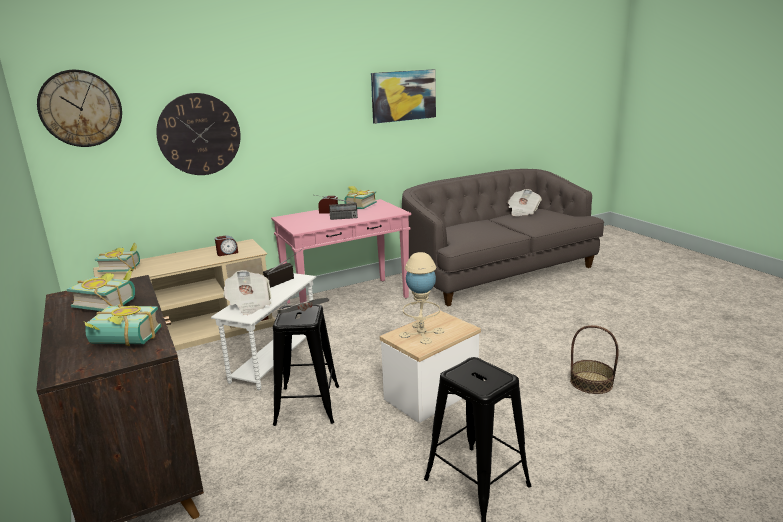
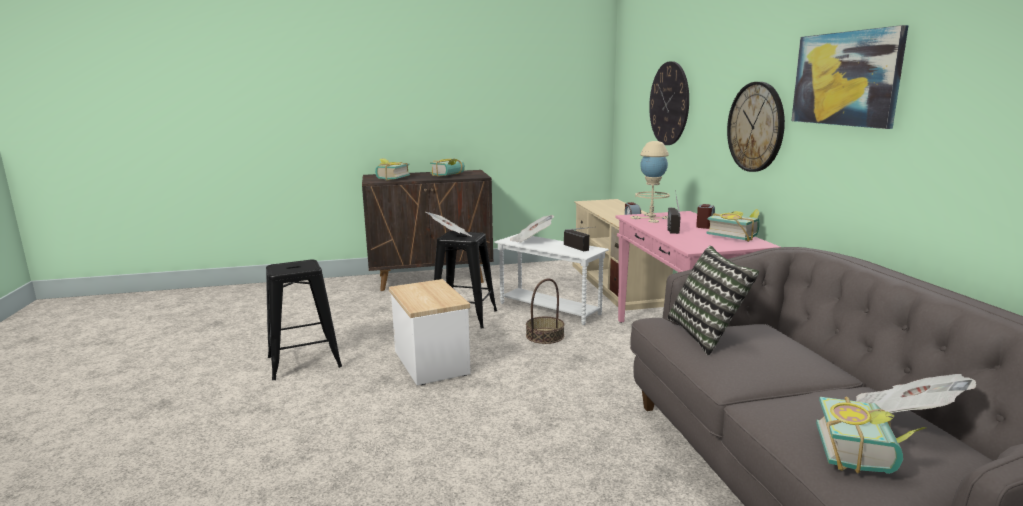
camera: 105 degrees right, 5 degrees down
wall clock [37,70,122,147] -> wall clock moved to [727,82,785,172]
book [95,243,140,272] -> book moved to [816,397,927,474]
beige table lamp [399,252,444,344] -> beige table lamp moved to [630,141,670,223]
basket [570,325,619,394] -> basket moved to [526,279,564,344]
none -> pillow [668,246,759,356]

